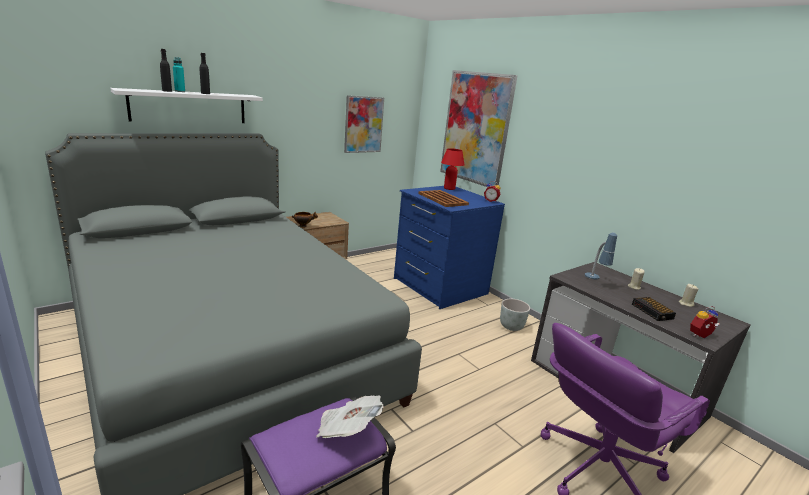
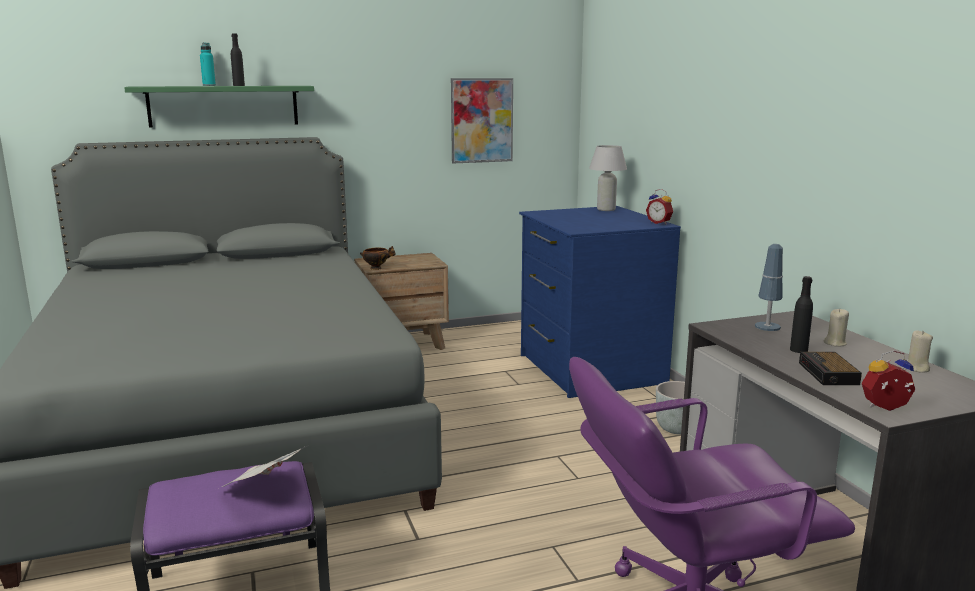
camera: 20 degrees right, 5 degrees down
white shelf [110,88,263,123] -> green shelf [124,86,314,127]
black bottle [160,49,172,92] -> black bottle moved to [790,276,813,353]
brown tray [419,190,469,207] -> none
picture [440,70,518,187] -> none
red table lamp [441,148,465,190] -> white table lamp [589,145,627,211]

